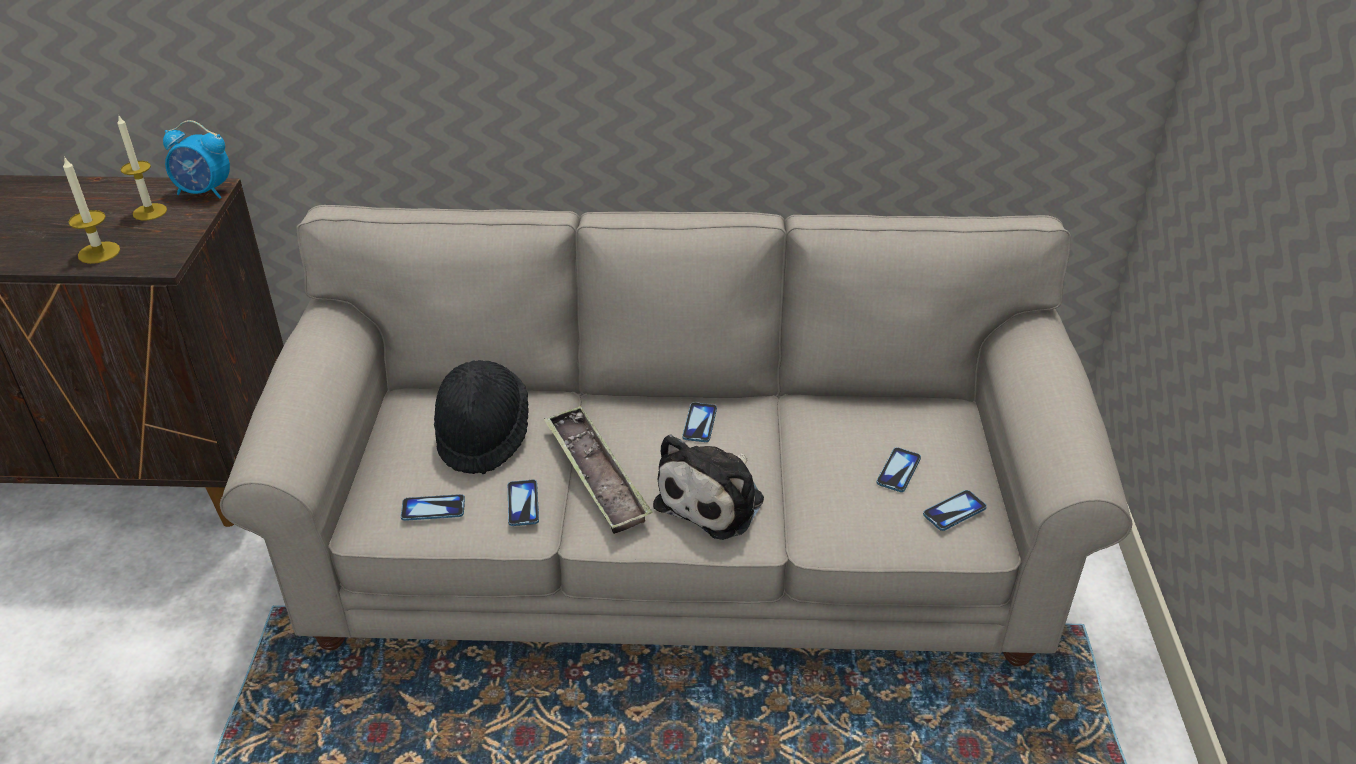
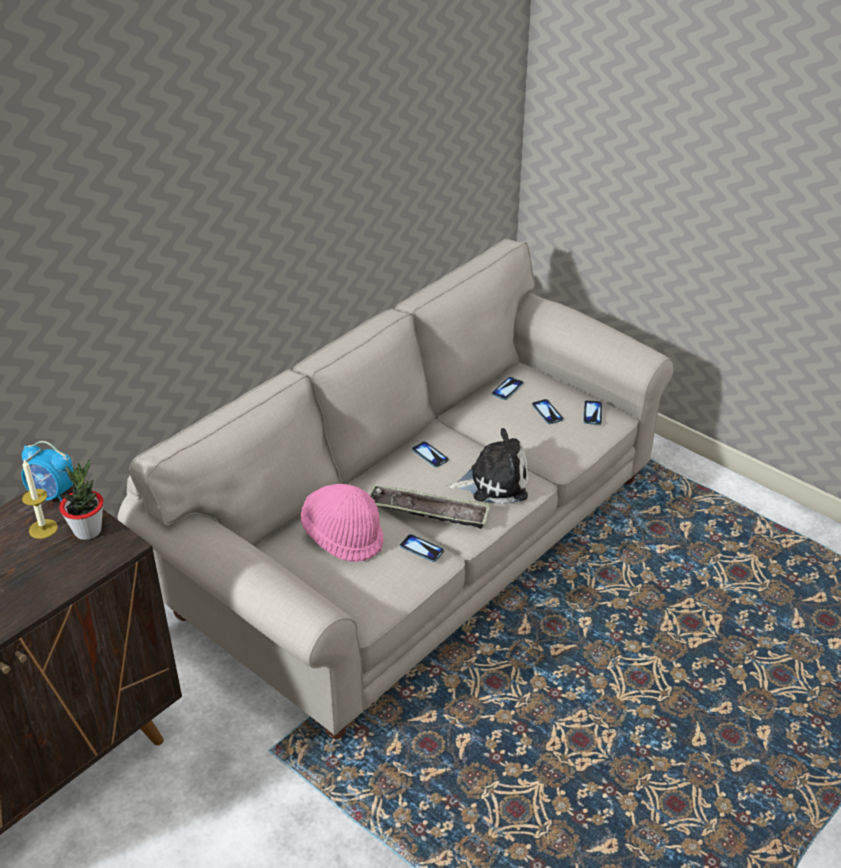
camera: 50 degrees left, 0 degrees up
candle [63,156,120,264] -> none
alarm clock [163,120,230,199] -> alarm clock turned 60 degrees clockwise [22,441,74,501]
phone [401,494,465,521] -> phone moved to [492,377,523,400]
black hat [434,360,529,474] -> pink hat [301,484,384,562]
plush toy [653,435,764,540] -> plush toy turned 75 degrees counterclockwise [447,428,528,505]
none -> potted plant [59,459,104,540]

